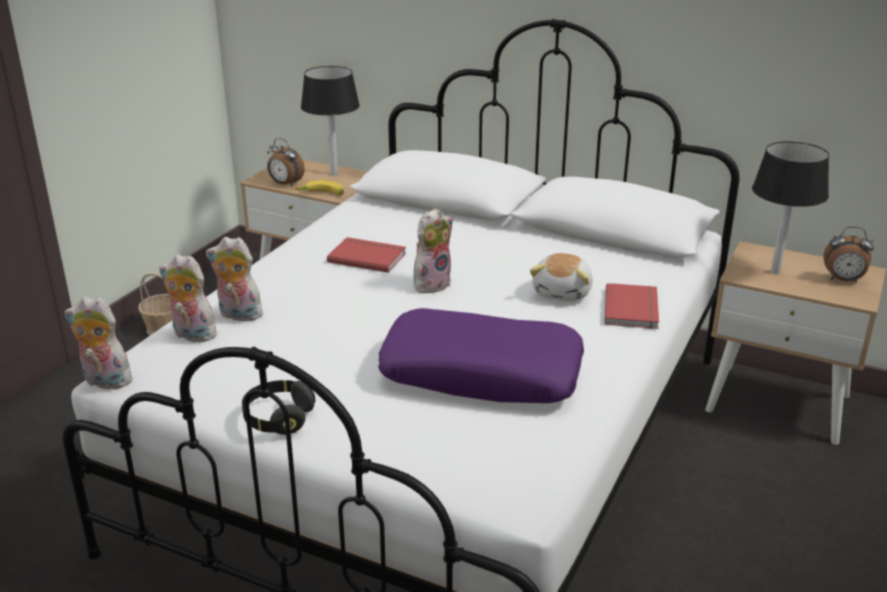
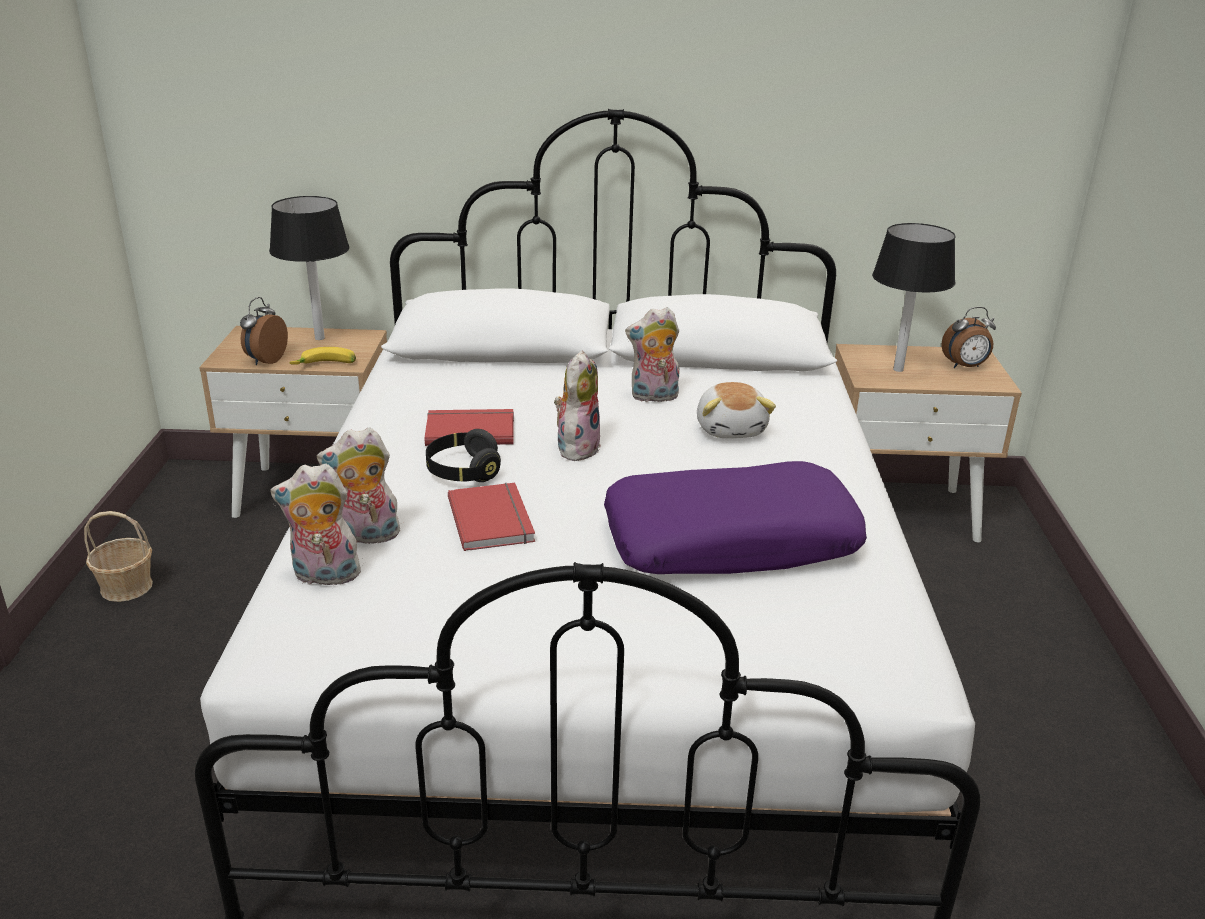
camera: 25 degrees left, 0 degrees up
plush toy [65,296,135,389] -> plush toy moved to [625,307,680,404]
black headphones [242,380,315,435] -> black headphones moved to [426,429,501,482]
alarm clock [267,138,305,187] -> alarm clock turned 105 degrees clockwise [240,297,288,365]
red book [605,283,659,329] -> red book moved to [448,483,535,551]

